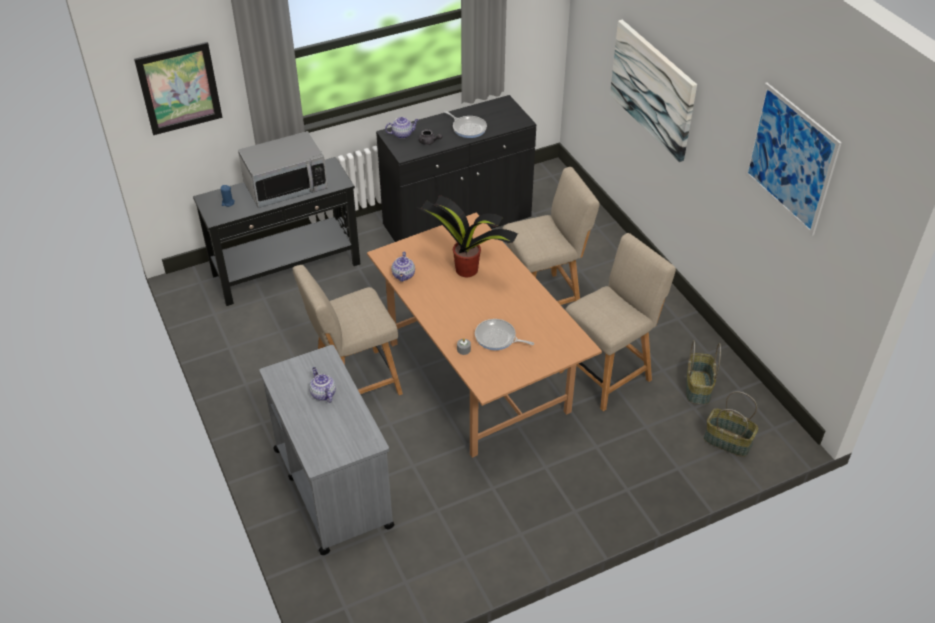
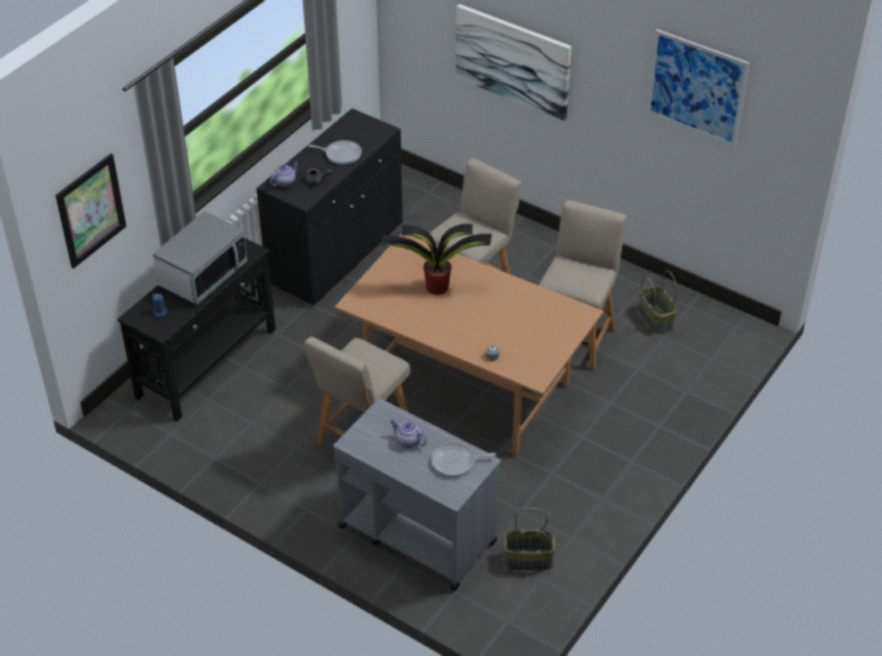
camera: 30 degrees left, 0 degrees up
teapot [391,252,415,282] -> none
frying pan [475,319,534,350] -> frying pan moved to [431,443,496,477]
basket [704,391,758,457] -> basket moved to [504,508,555,570]

